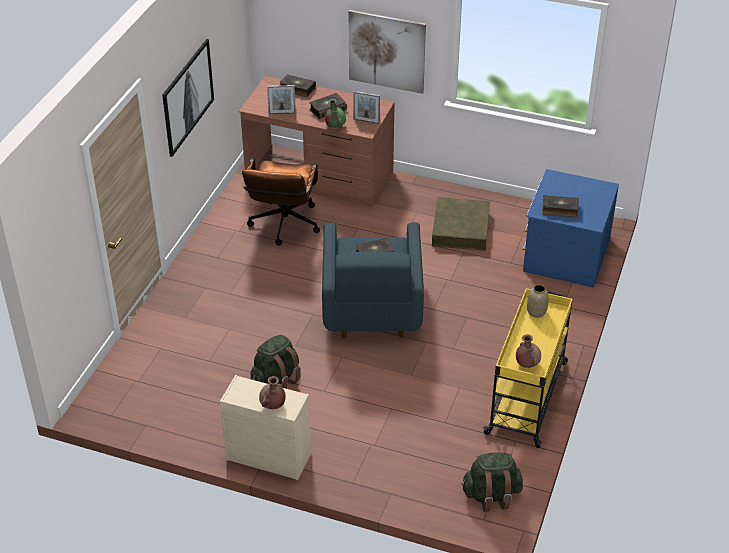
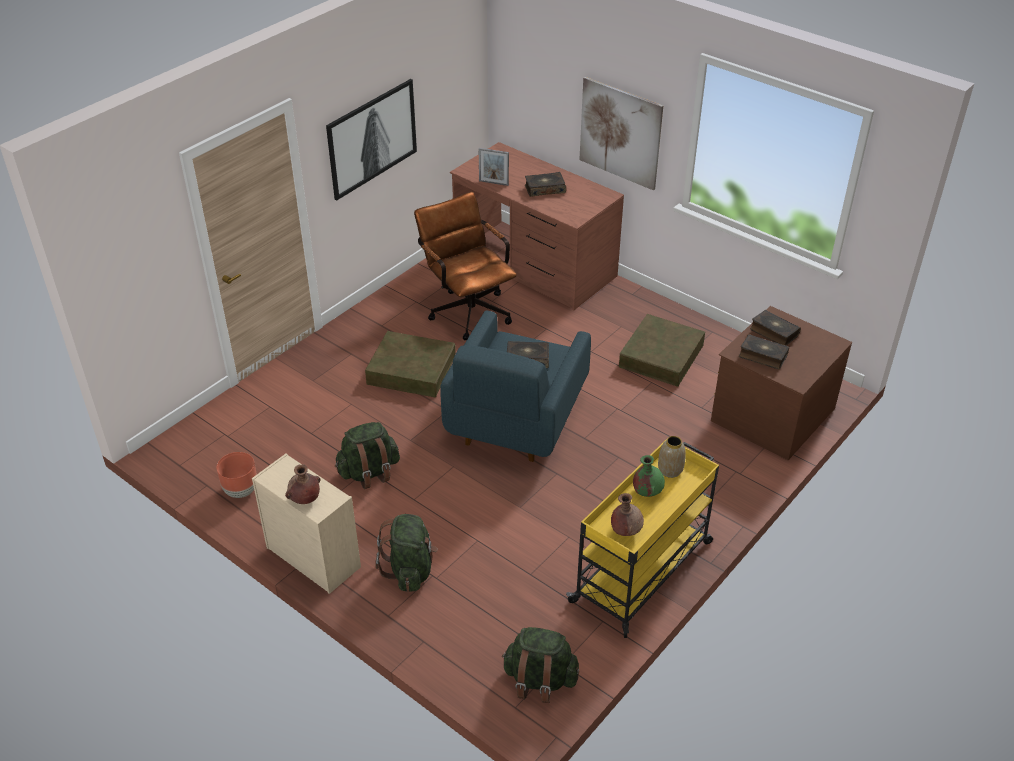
camera: 20 degrees right, 0 degrees up
brown office chair [242,158,320,246] -> brown office chair turned 120 degrees clockwise [414,192,517,340]
book [279,74,316,97] -> book moved to [750,310,801,346]
green vase [325,99,346,128] -> green vase moved to [633,455,665,497]
picture frame [353,91,380,124] -> none
blue dresser [523,169,619,288] -> brown dresser [711,306,852,460]
none -> brown planter [216,452,257,498]
none -> brown storage box [365,331,456,397]
none -> green backpack [375,514,438,592]

